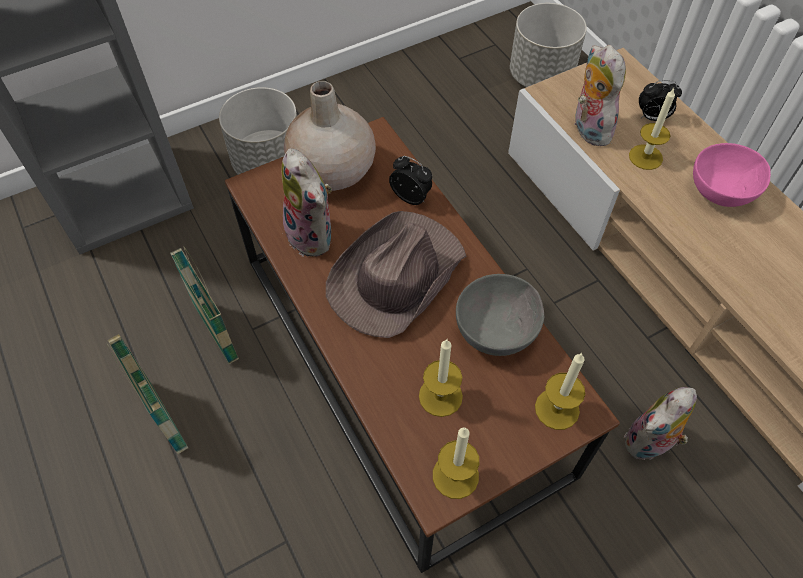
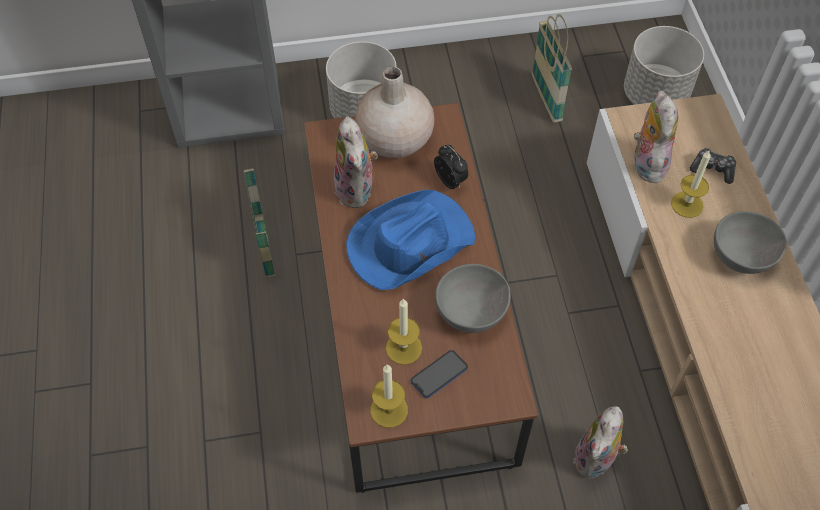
camera: 20 degrees right, 0 degrees up
basket [107,334,188,454] -> basket moved to [532,14,572,123]
brown hat [326,211,467,338] -> blue hat [346,190,475,290]
candle [535,353,585,430] -> none
plush toy [624,387,697,462] -> plush toy turned 45 degrees counterclockwise [573,406,628,479]
alarm clock [639,80,682,121] -> game controller [690,148,736,184]
pink bowl [693,143,771,207] -> grey bowl [714,211,787,274]
none -> phone [411,350,468,398]

